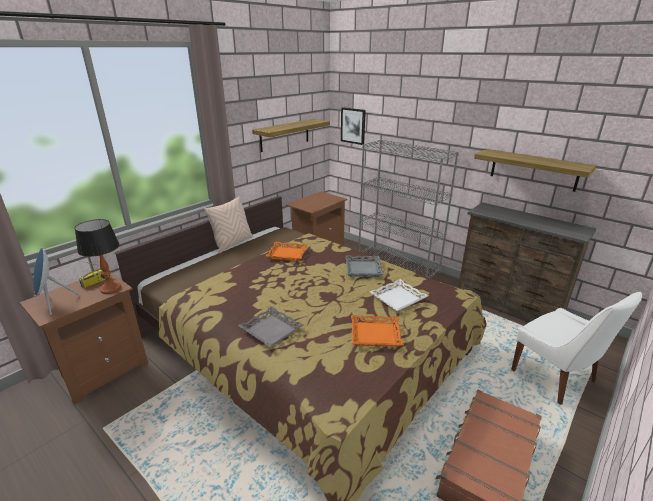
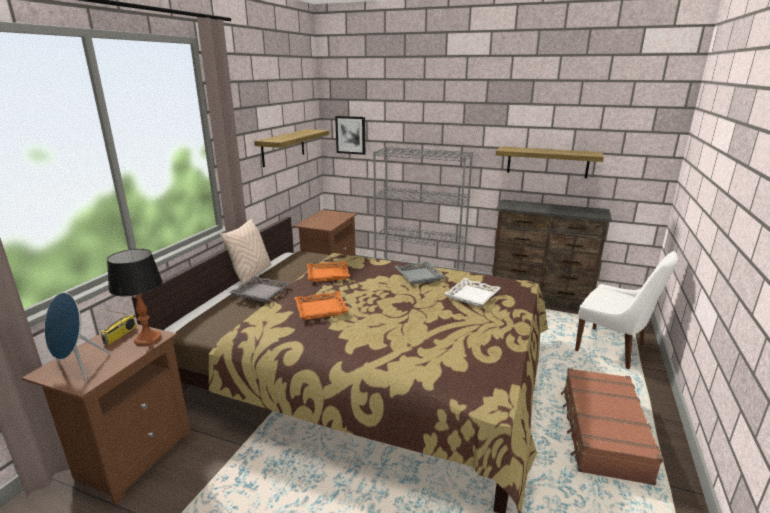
camera: 20 degrees left, 5 degrees down
grey tray [238,307,304,347] -> grey tray moved to [230,276,290,302]
orange tray [351,315,404,347] -> orange tray moved to [294,291,349,320]

